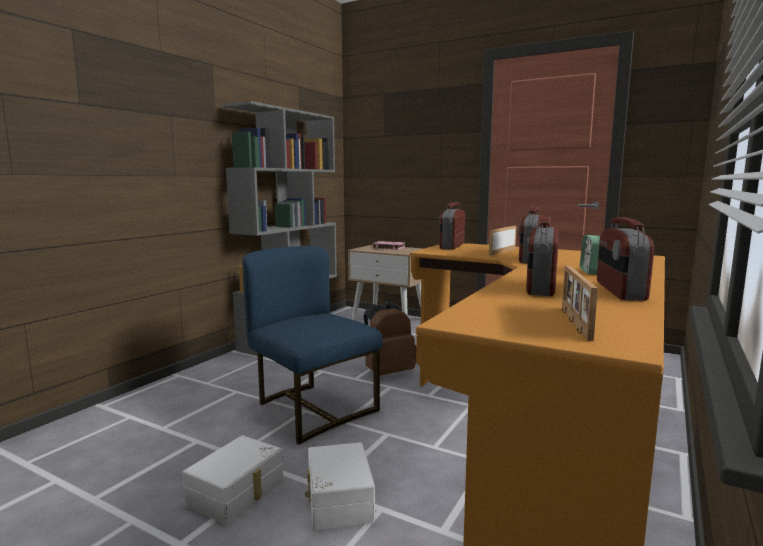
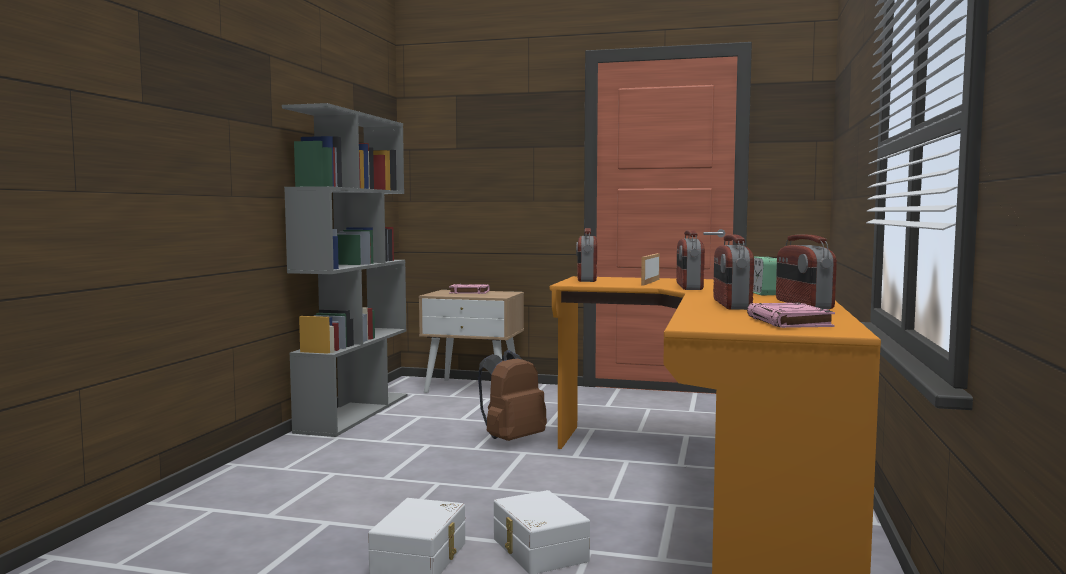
camera: 15 degrees left, 5 degrees down
blue chair [242,246,382,445] -> none
picture frame [562,265,598,341] -> pink book [747,303,835,328]

